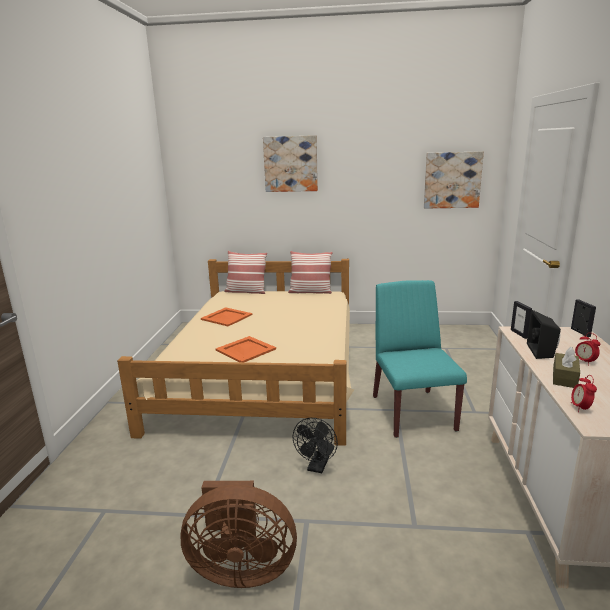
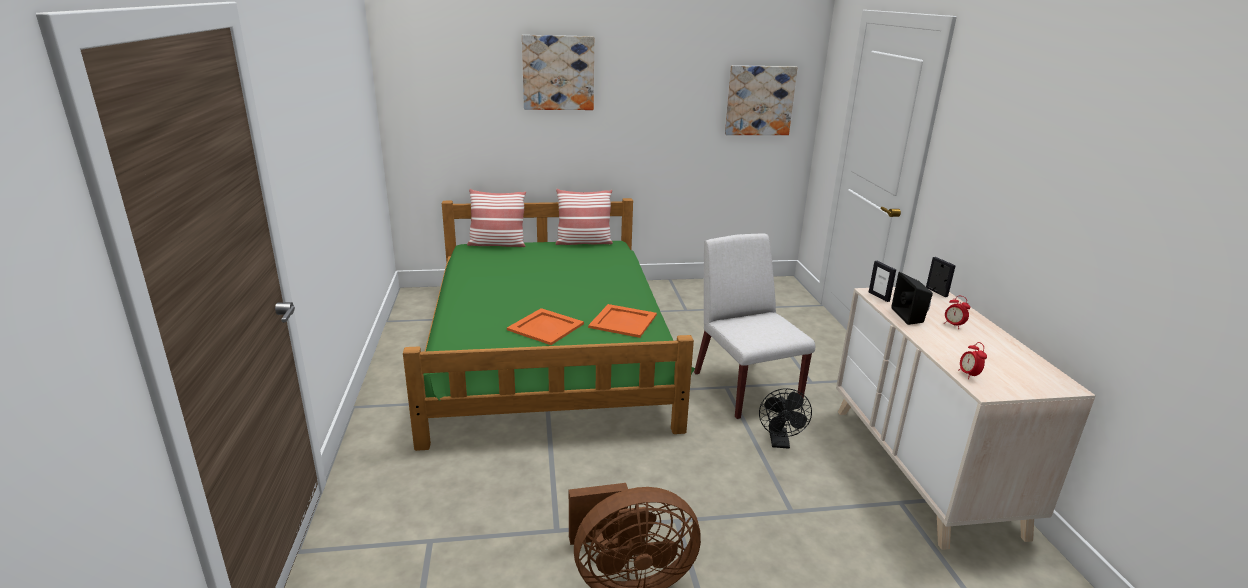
camera: 15 degrees left, 5 degrees up
beige bed [117,259,354,446] -> green bed [403,198,695,451]
orange tray [201,307,252,326] -> orange tray moved to [588,304,657,338]
black fan [292,418,338,473] -> black fan moved to [759,388,812,449]
turquoise chair [373,280,467,438] -> white chair [694,233,815,419]
brown tissue box [553,347,580,388] -> none

